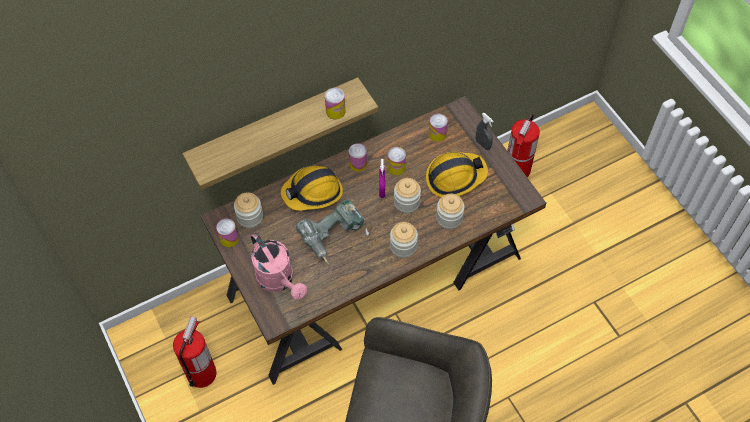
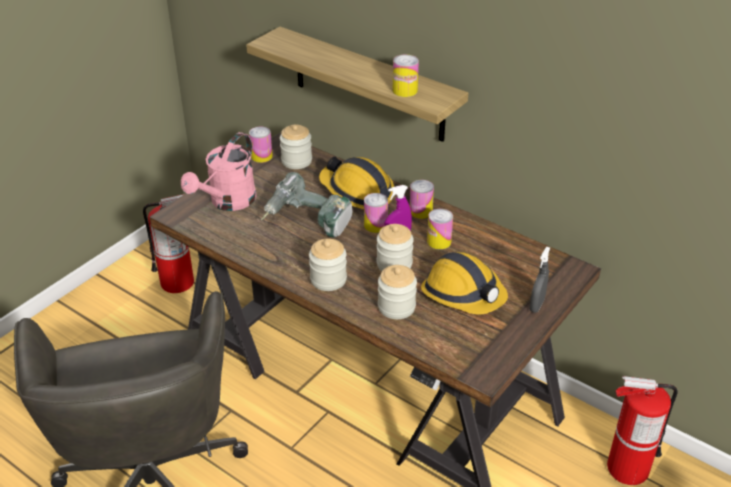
camera: 65 degrees right, 20 degrees down
can [429,114,448,142] -> can moved to [364,193,388,233]

